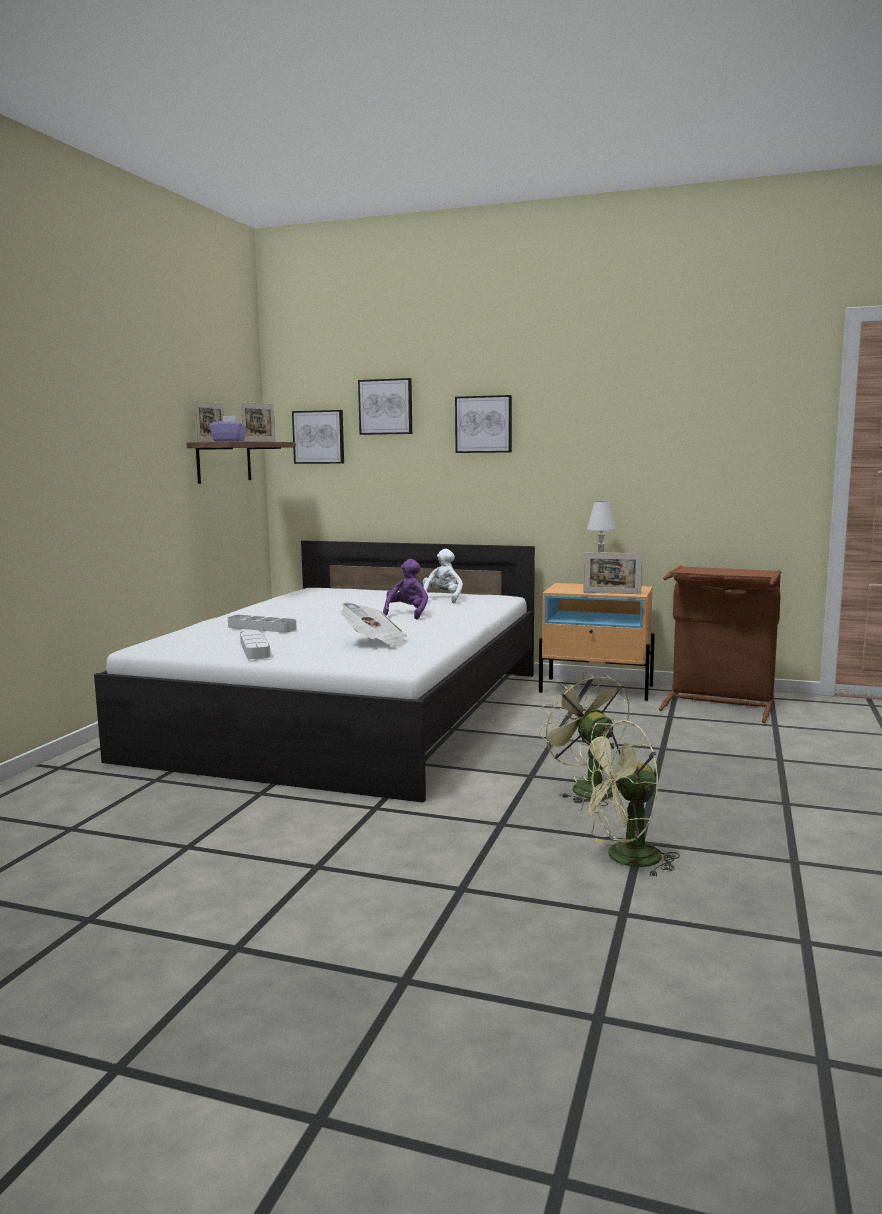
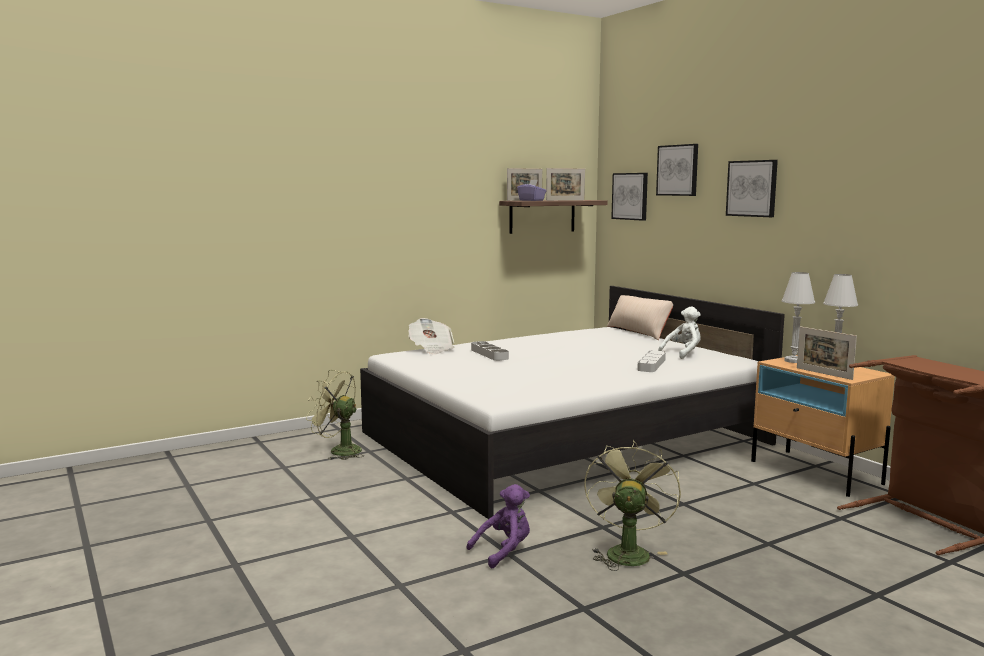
camera: 40 degrees right, 0 degrees up
grey tray [240,630,270,659] -> grey tray moved to [637,350,666,372]
newspaper [341,602,407,648] -> newspaper moved to [408,318,455,354]
purple plush toy [383,559,428,619] -> purple plush toy moved to [466,484,530,568]
green fan [574,720,680,878] -> green fan moved to [306,370,364,460]
none -> beige pillow [607,295,673,340]
none -> white table lamp [782,272,815,363]

